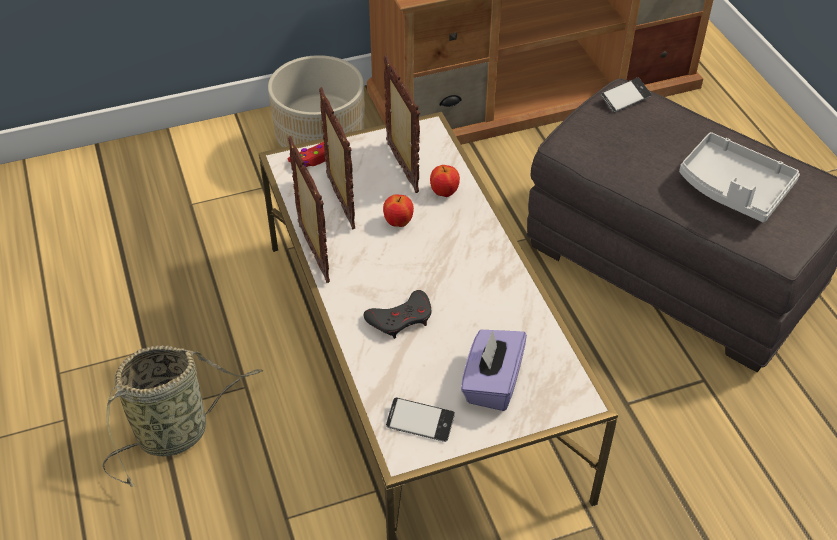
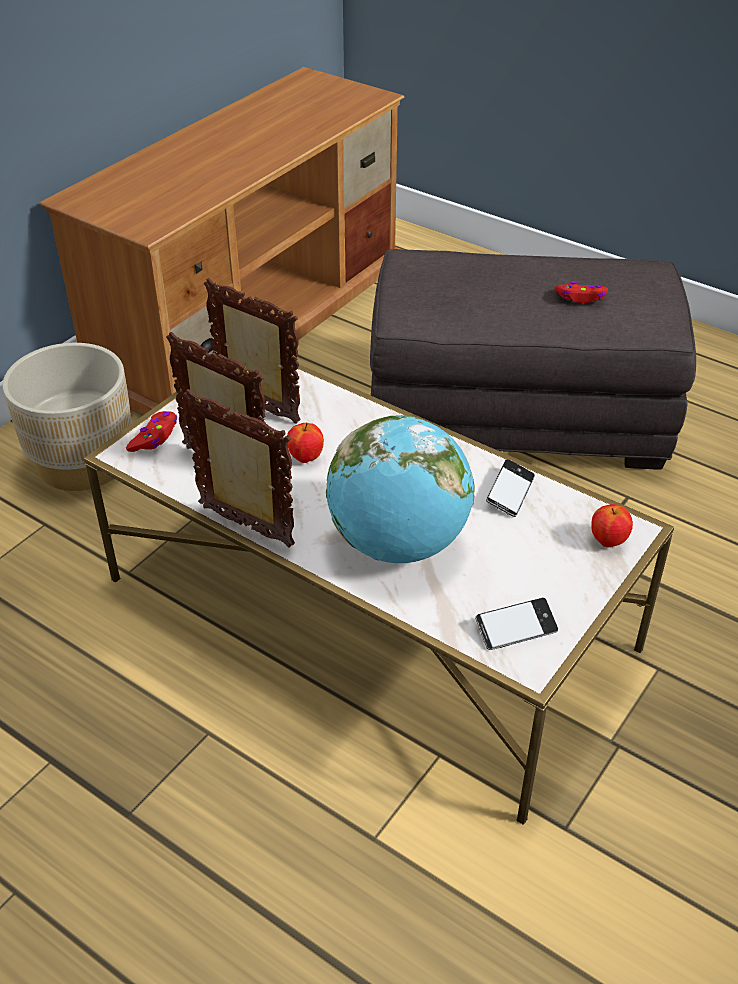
camera: 35 degrees left, 5 degrees down
basket [102,345,263,487] -> none
grey game controller [364,290,431,339] -> globe [326,415,474,563]
apple [430,165,460,197] -> apple moved to [591,504,633,548]
purple tissue box [461,330,527,411] -> none
phone [601,78,651,113] -> phone moved to [486,459,535,517]
grey tray [679,132,800,222] -> red game controller [554,281,608,303]

